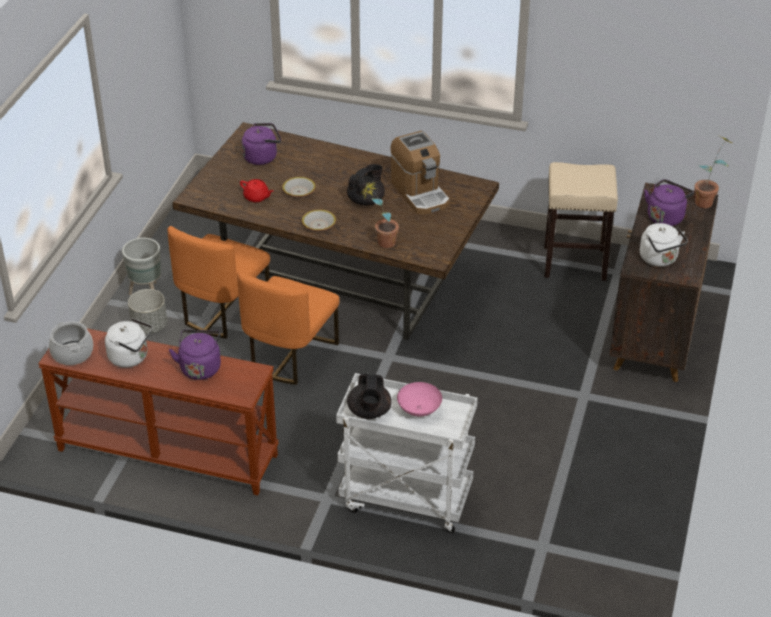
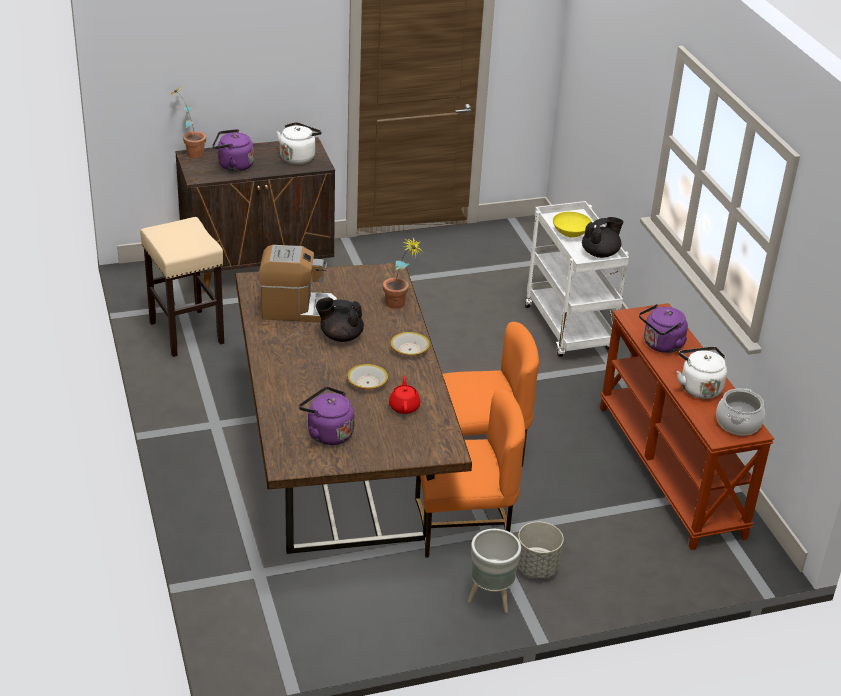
camera: 125 degrees left, 5 degrees down
coffee machine [391,131,449,215] -> coffee machine turned 60 degrees clockwise [258,245,337,323]
pink bowl [397,382,442,416] -> yellow bowl [553,212,592,238]

